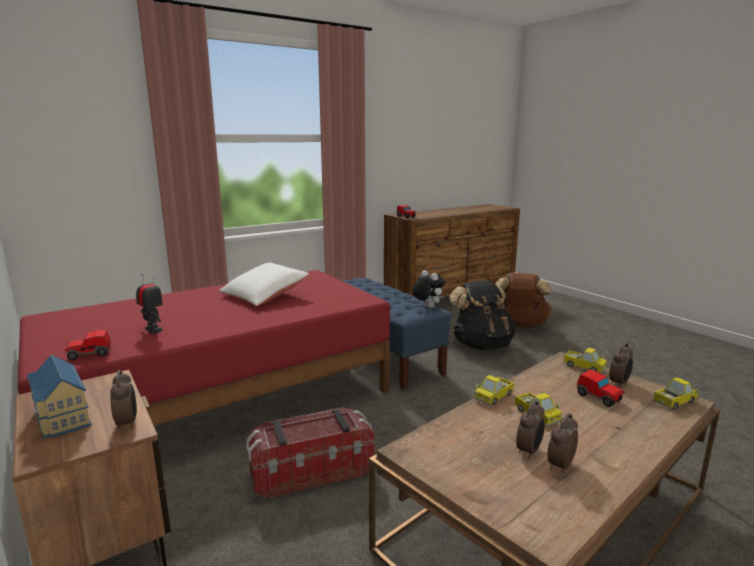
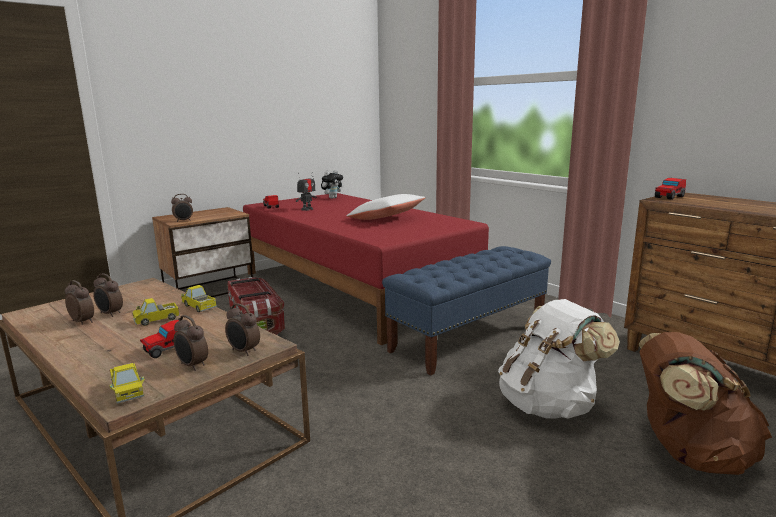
camera: 85 degrees right, 0 degrees up
toy house [27,354,92,438] -> none
plush toy [412,270,445,308] -> plush toy moved to [321,170,344,199]
black backpack [449,280,516,350] -> white backpack [498,299,620,419]
toy truck [563,348,607,373] -> alarm clock [225,303,260,356]

